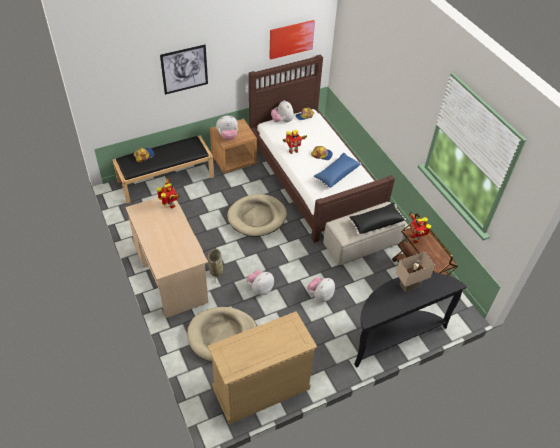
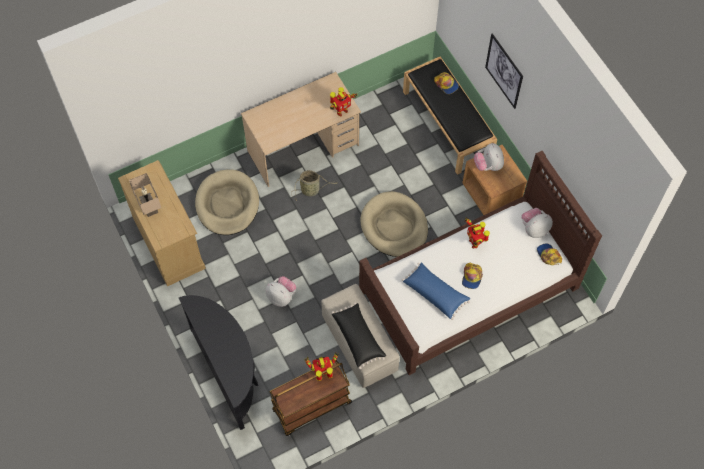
camera: 90 degrees right, 15 degrees up
plush toy [247,270,274,295] -> none
picture [269,20,315,60] -> none
beige table lamp [396,252,435,292] -> beige table lamp moved to [129,173,161,217]

